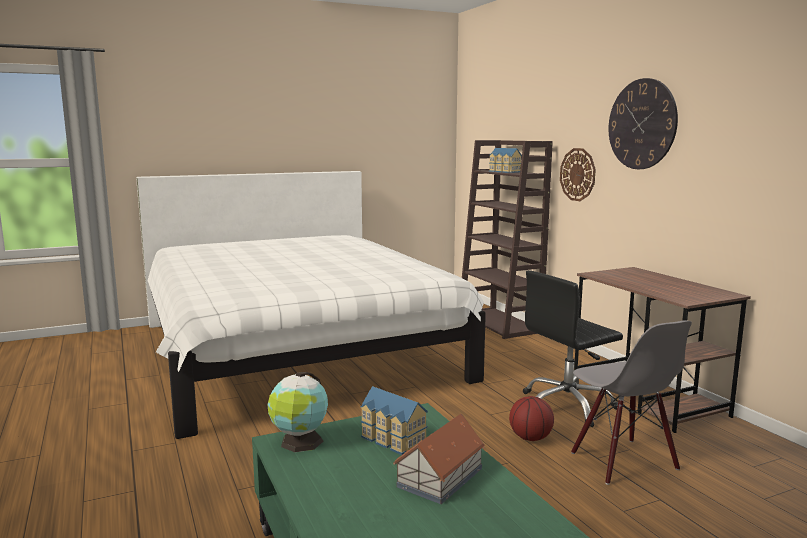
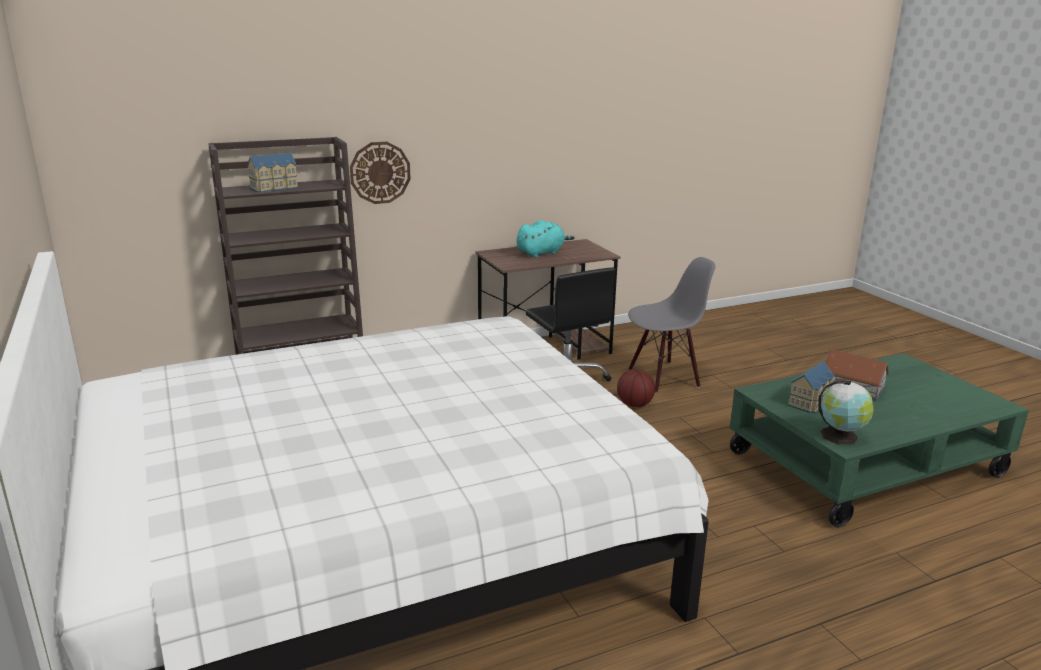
camera: 90 degrees left, 10 degrees up
wall clock [609,78,678,169] -> none
none -> turquoise plush toy [516,220,574,258]

